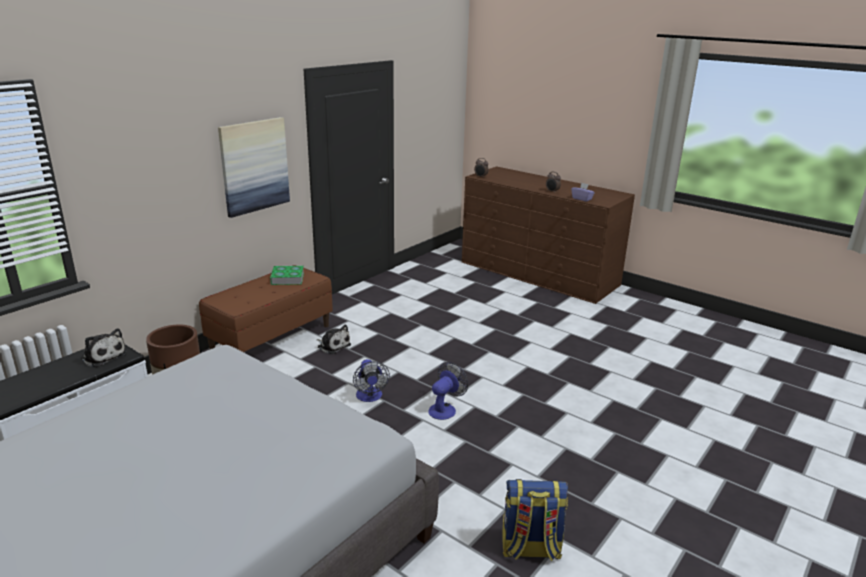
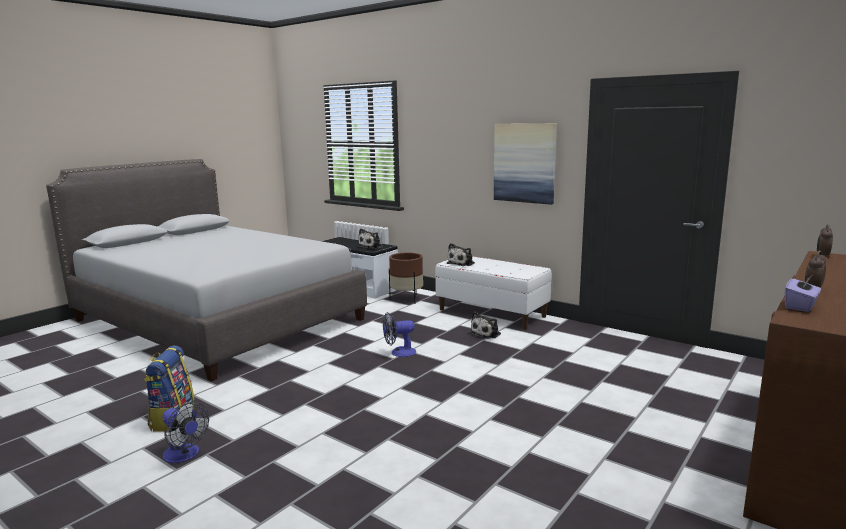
camera: 90 degrees right, 10 degrees down
brown bench [199,265,333,352] -> white bench [435,256,552,329]
book [270,266,304,285] -> none
fan [428,362,468,420] -> fan moved to [163,402,209,463]
none -> plush toy [447,243,475,266]

